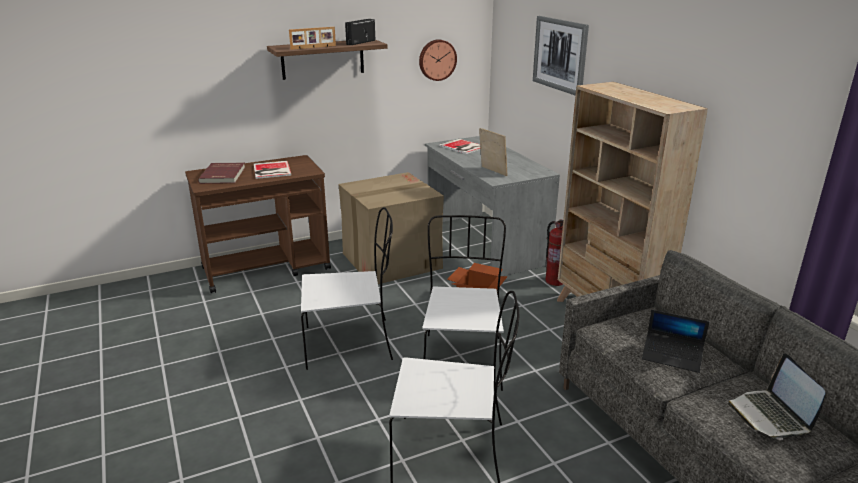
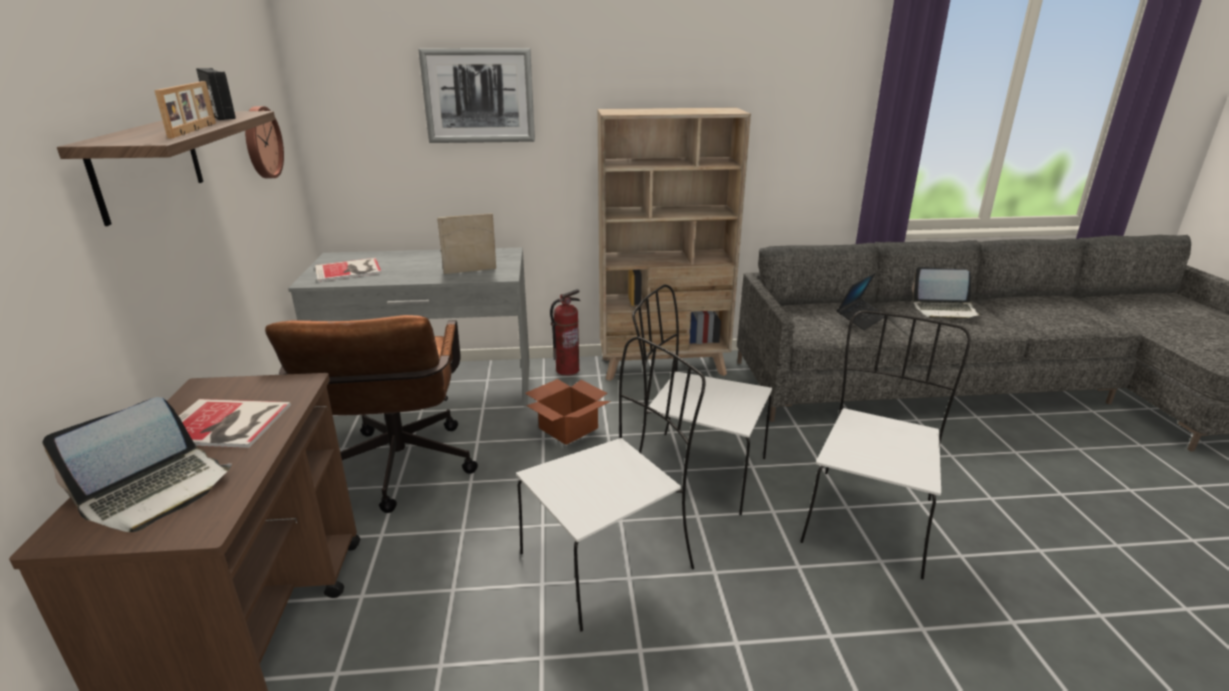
camera: 70 degrees left, 0 degrees up
red book [198,163,245,184] -> laptop [42,397,232,532]
white chair [301,207,393,370] -> white chair turned 45 degrees clockwise [516,337,705,631]
cardboard box [338,172,444,284] -> brown office chair [265,315,478,513]

